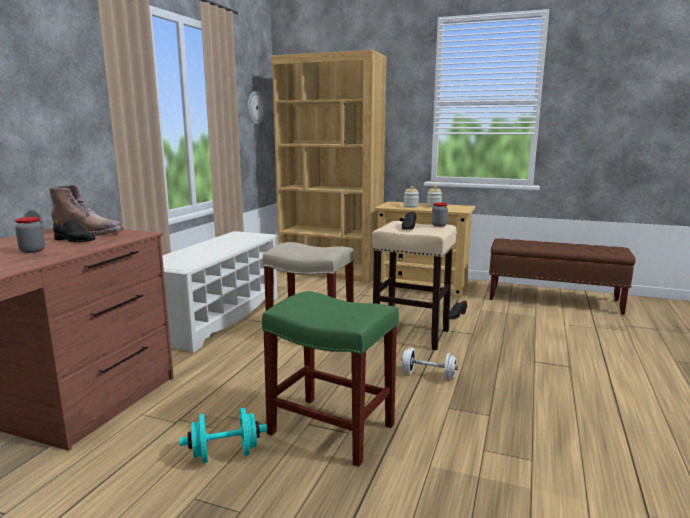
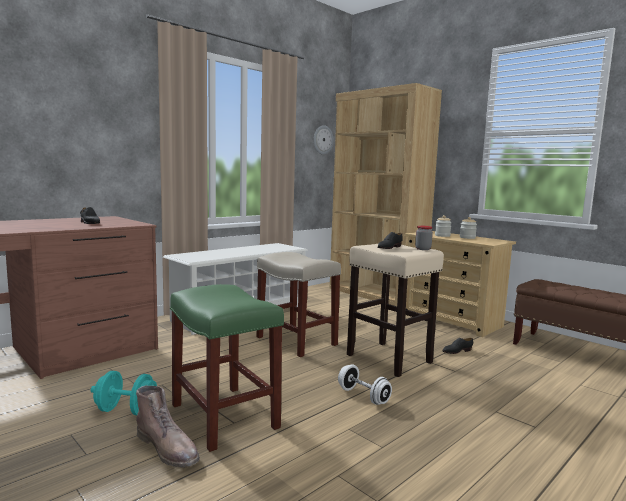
camera: 25 degrees right, 5 degrees down
jar [15,217,45,253] -> none
brown boot [49,185,124,236] -> brown boot moved to [136,386,200,468]

